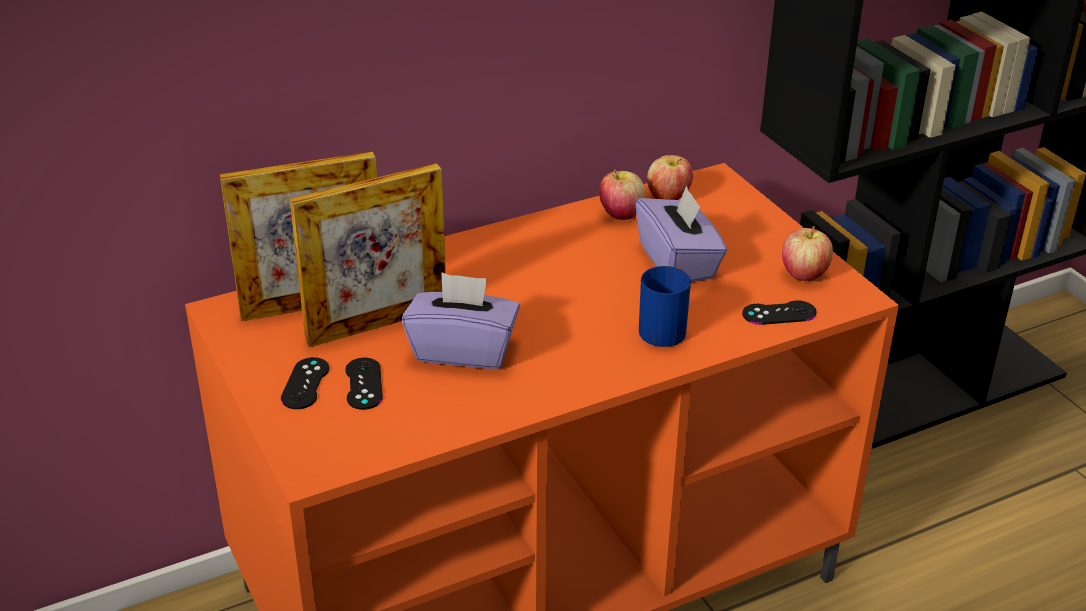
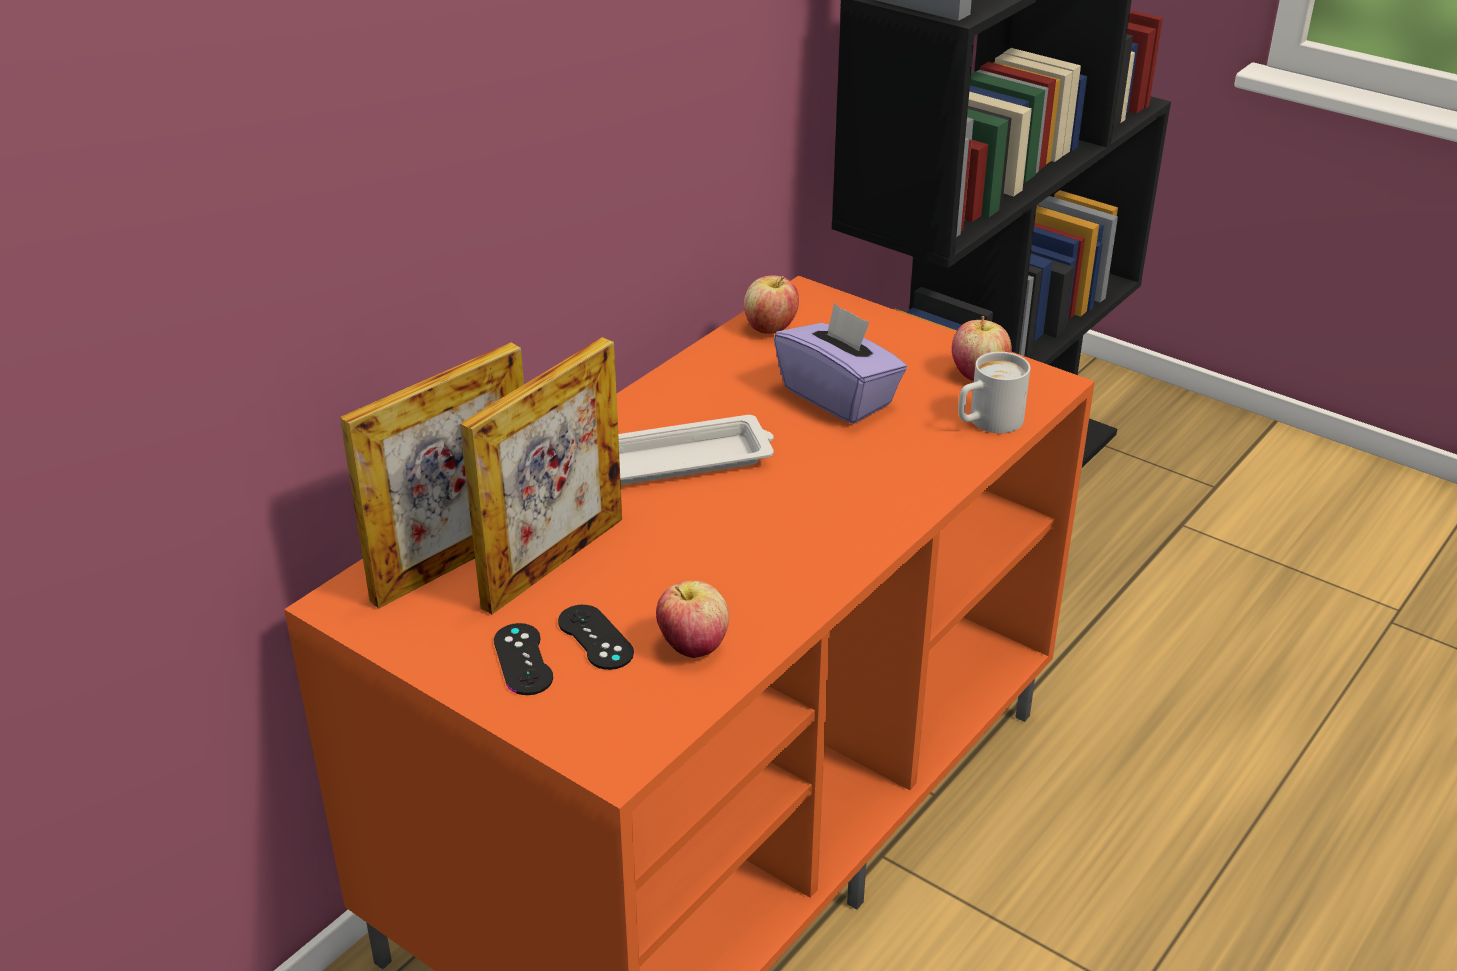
camera: 25 degrees left, 0 degrees up
purple tissue box [402,273,520,369] -> none
apple [599,170,645,220] -> apple moved to [656,580,729,658]
blue mug [639,266,691,347] -> none
black game controller [742,300,817,325] -> white mug [958,352,1030,433]
none -> white tray [618,415,774,485]

